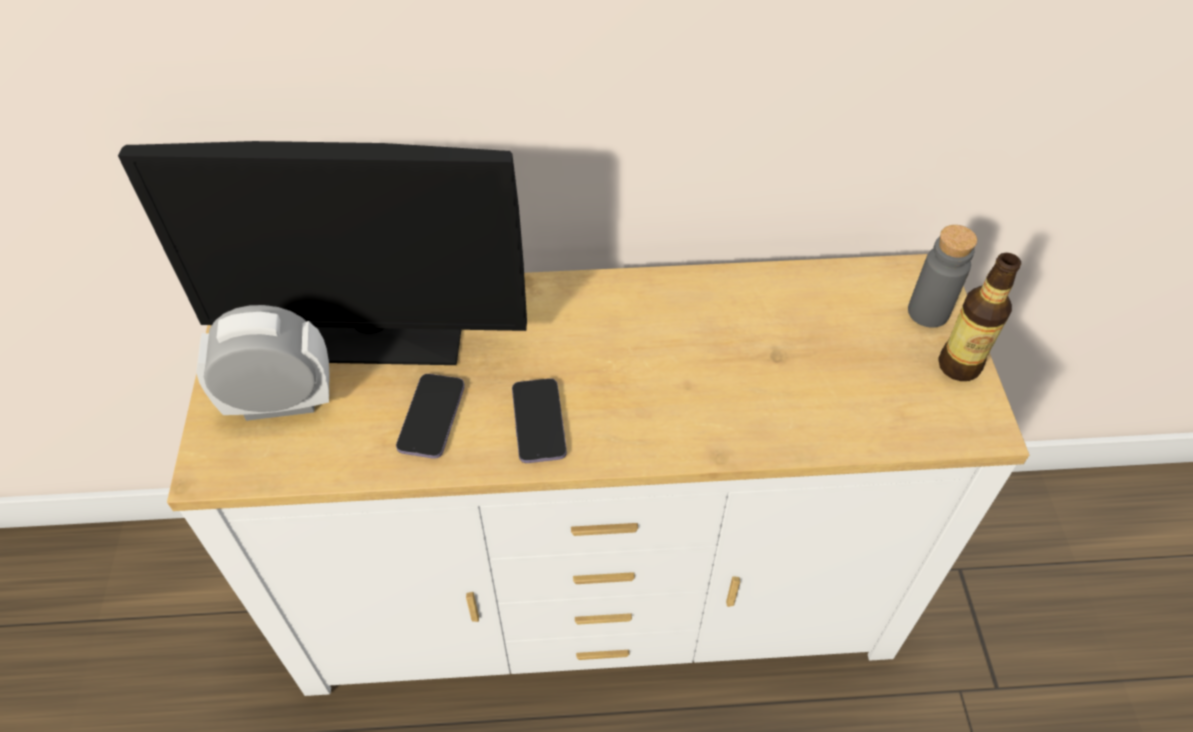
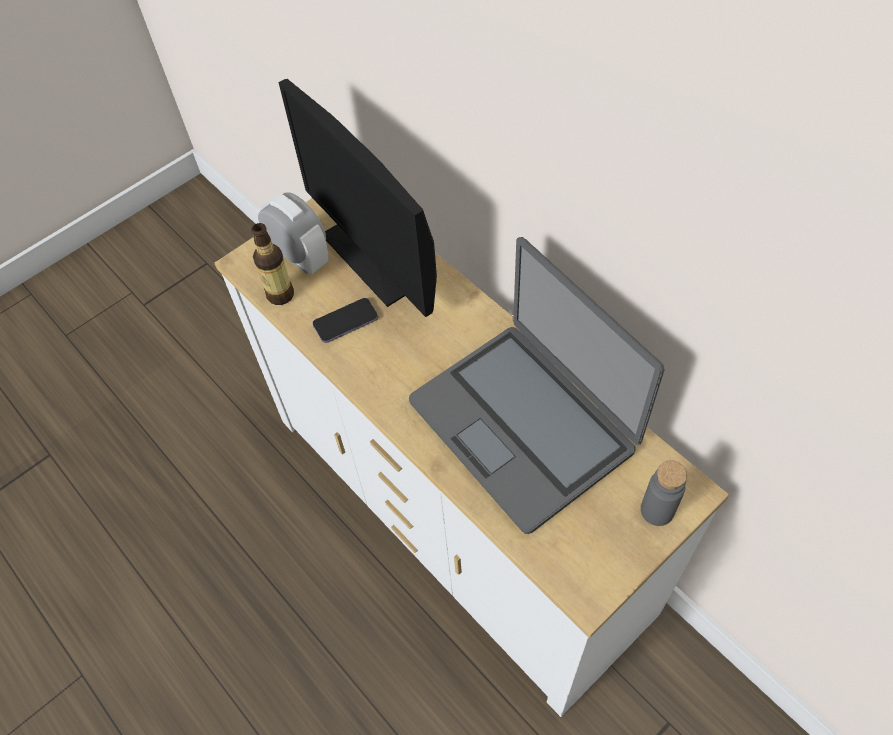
camera: 55 degrees right, 5 degrees up
phone [512,378,567,463] -> none
bottle [938,253,1021,381] -> bottle moved to [251,223,294,305]
none -> laptop [409,237,664,534]

